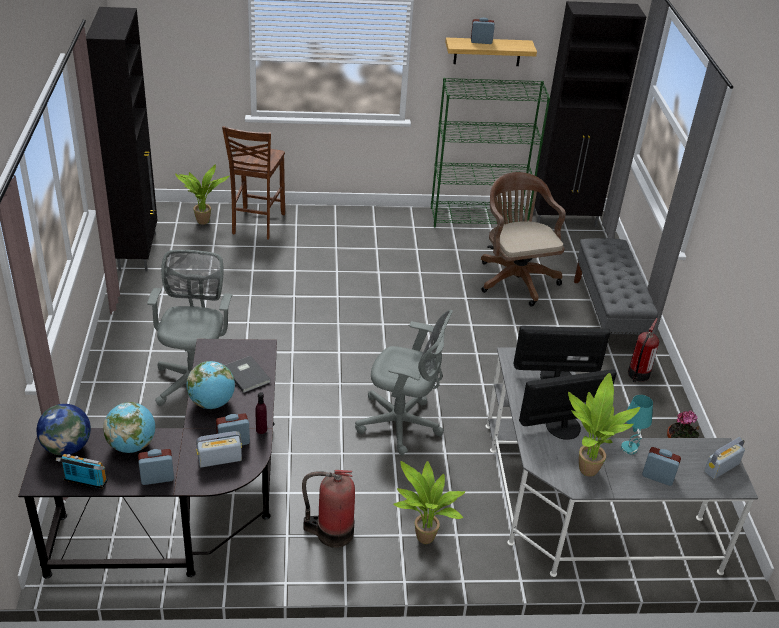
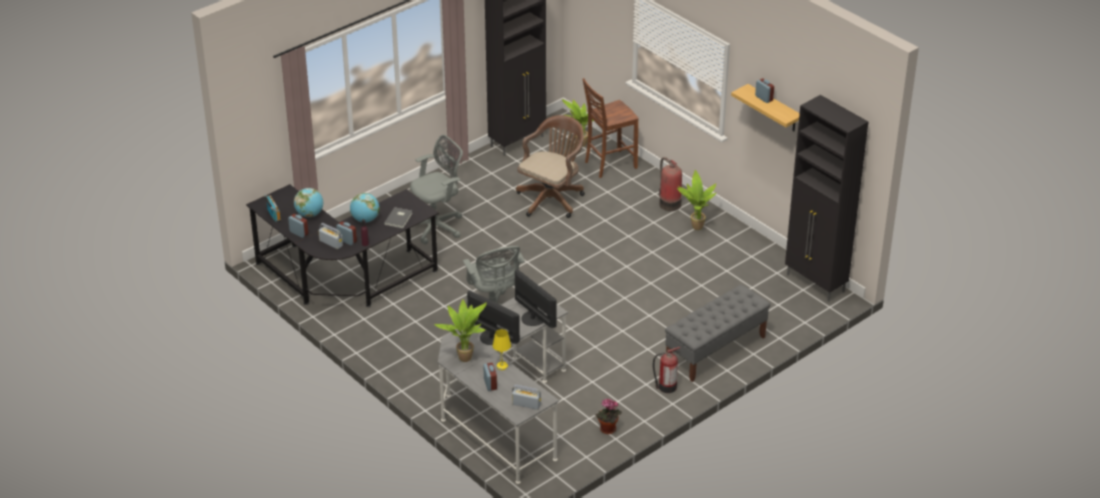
camera: 55 degrees right, 0 degrees up
globe [37,404,91,456] -> none
fire extinguisher [302,470,355,548] -> fire extinguisher moved to [659,157,682,211]
potted plant [393,461,465,544] -> potted plant moved to [677,170,716,230]
green bookcase [431,78,550,228] -> none
brown office chair [481,172,566,306] -> brown office chair moved to [516,115,585,218]
turquoise table lamp [621,395,653,454] -> yellow table lamp [493,329,511,370]

